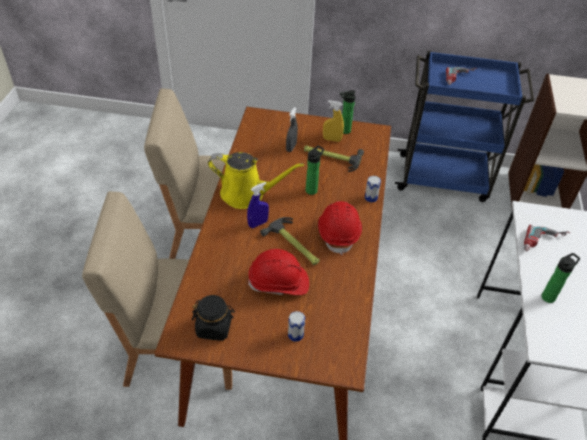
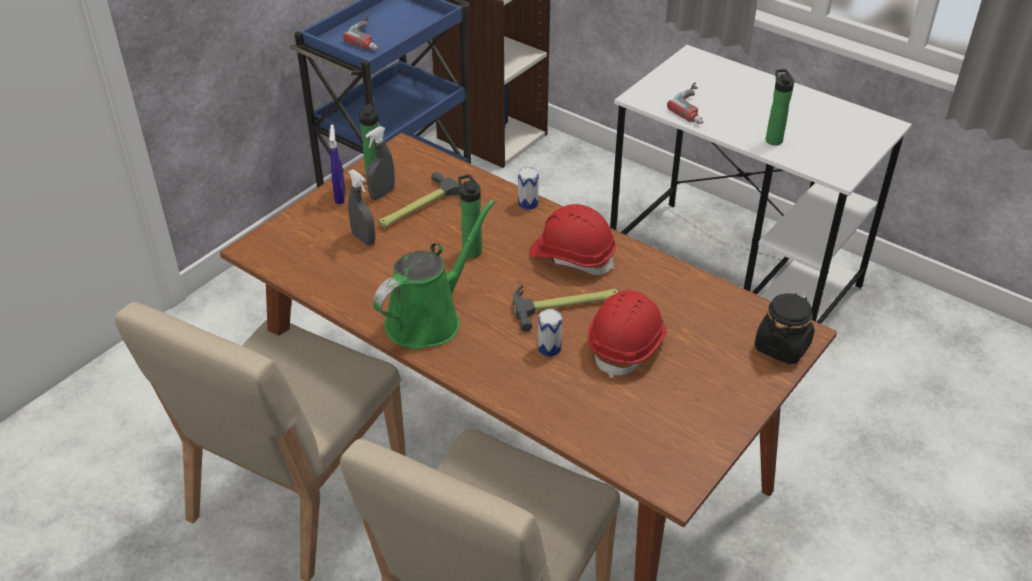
camera: 60 degrees left, 5 degrees down
black jar [192,295,235,341] -> black jar moved to [754,293,815,364]
yellow watering can [208,152,304,209] -> green watering can [373,200,495,349]
blue spray bottle [247,182,269,228] -> blue spray bottle moved to [329,124,345,204]
can [288,311,305,342] -> can moved to [538,309,562,357]
yellow spray bottle [323,100,344,142] -> grey spray bottle [366,126,395,200]

